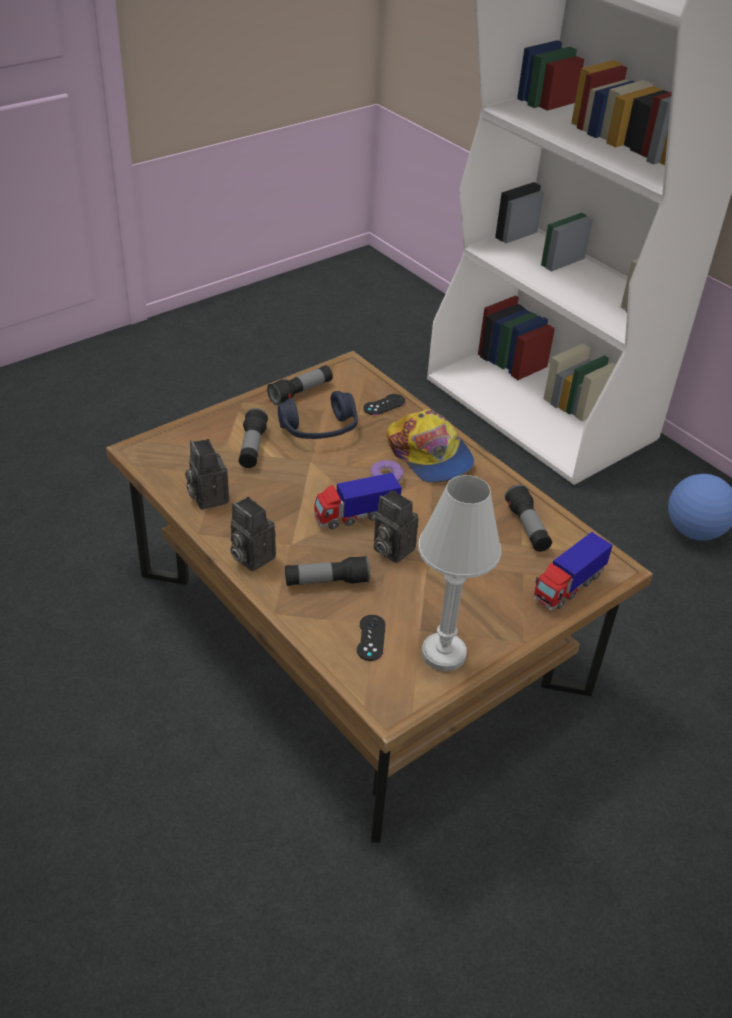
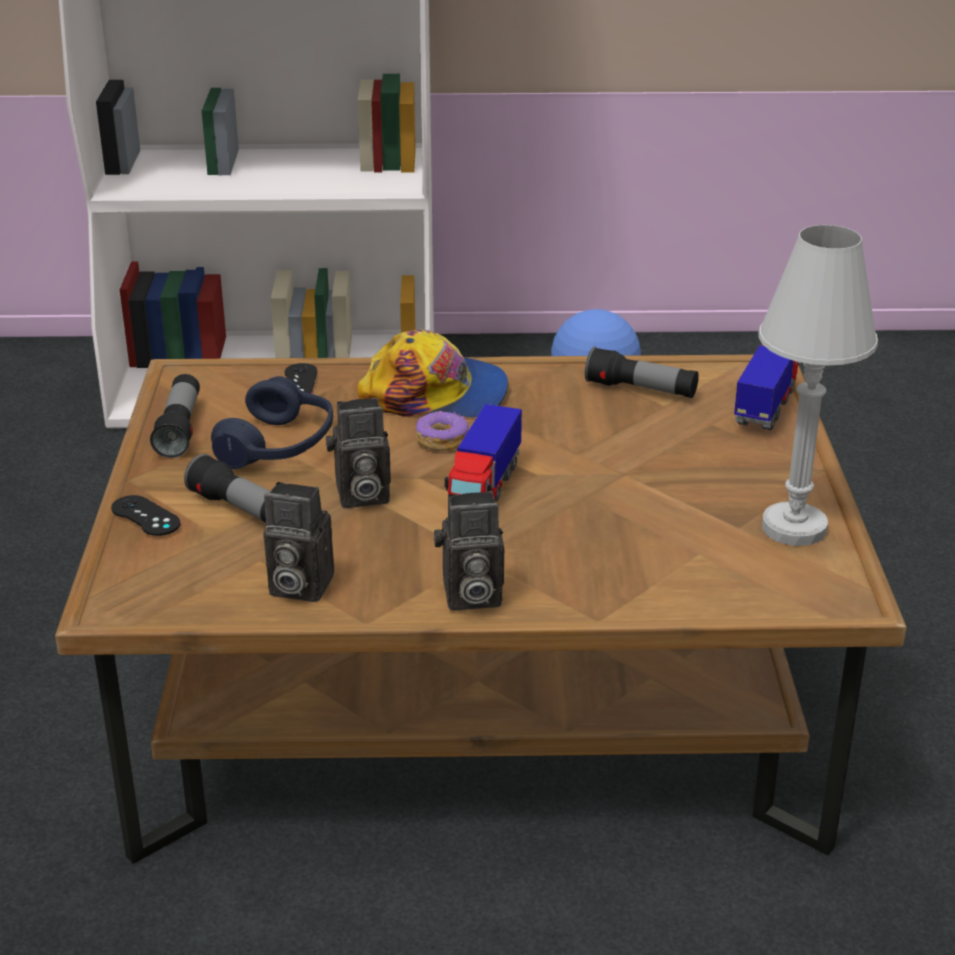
camera: 50 degrees left, 10 degrees down
flashlight [285,555,370,586] -> none
black game controller [357,615,386,661] -> black game controller moved to [111,495,181,536]
camera [374,490,418,563] -> camera moved to [326,398,391,508]
toy truck [533,532,613,610] -> toy truck turned 150 degrees counterclockwise [734,344,802,430]

